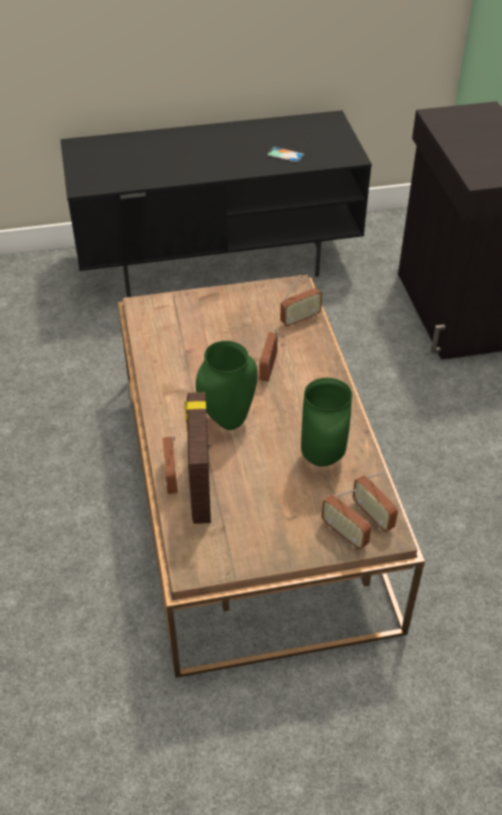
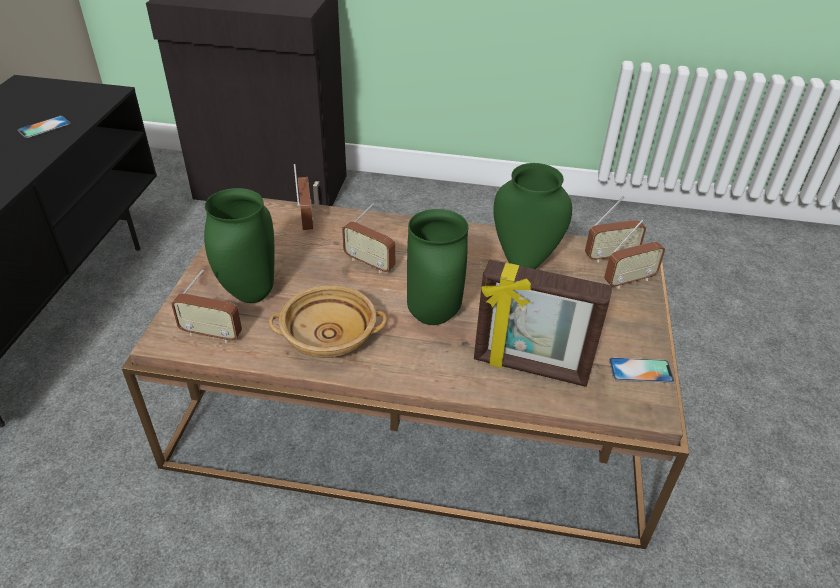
camera: 70 degrees left, 5 degrees down
radio [162,436,178,494] -> radio moved to [171,270,242,343]
none -> green vase [204,188,275,303]
none -> beige bowl [269,285,387,358]
none -> phone [609,358,674,383]

